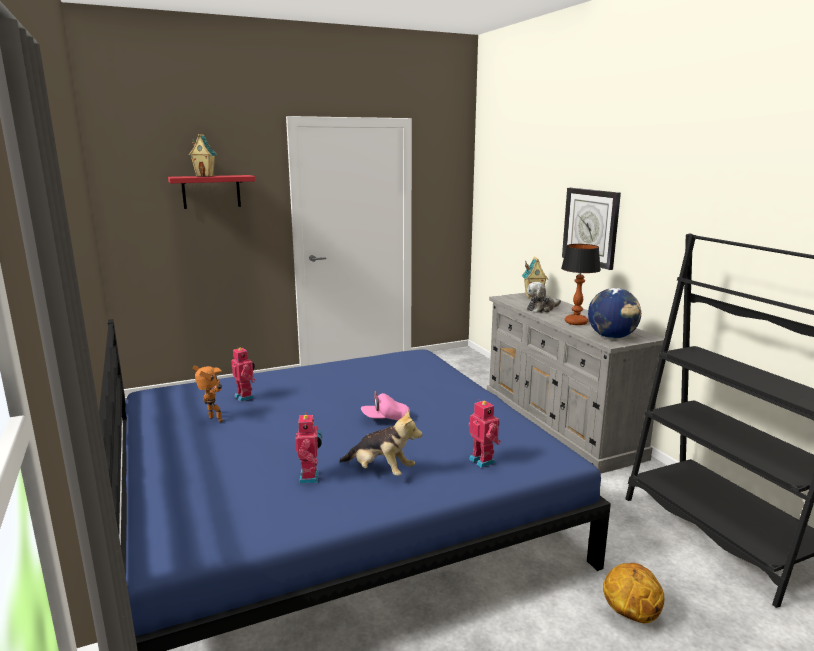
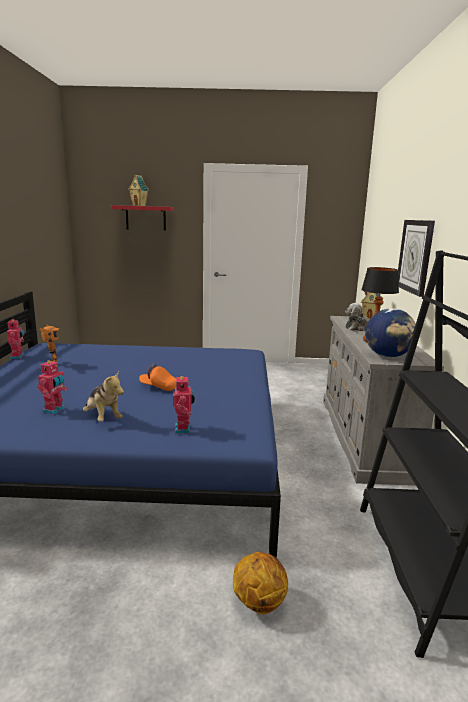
camera: 25 degrees right, 0 degrees up
toy robot [231,347,255,402] -> toy robot moved to [7,319,25,359]
pink cap [361,391,410,420] -> orange cap [139,363,176,391]

